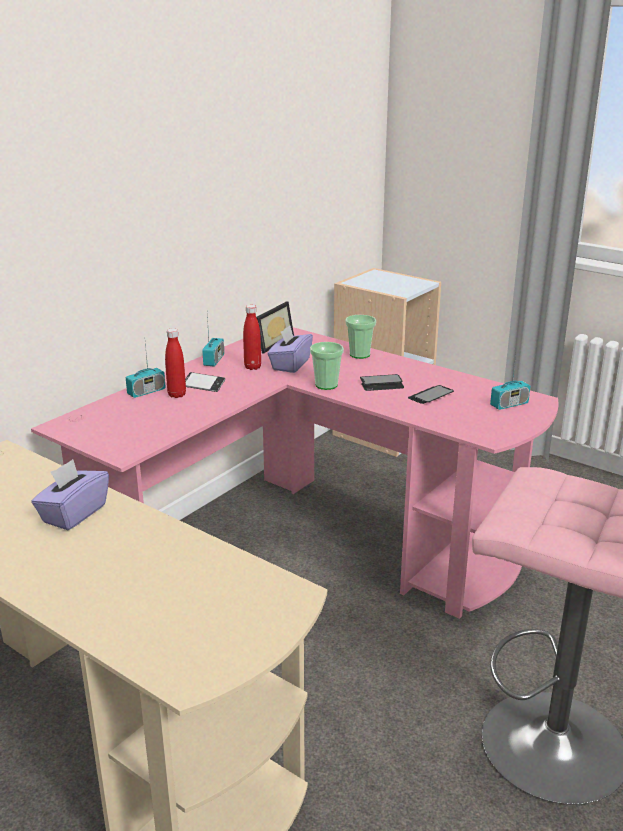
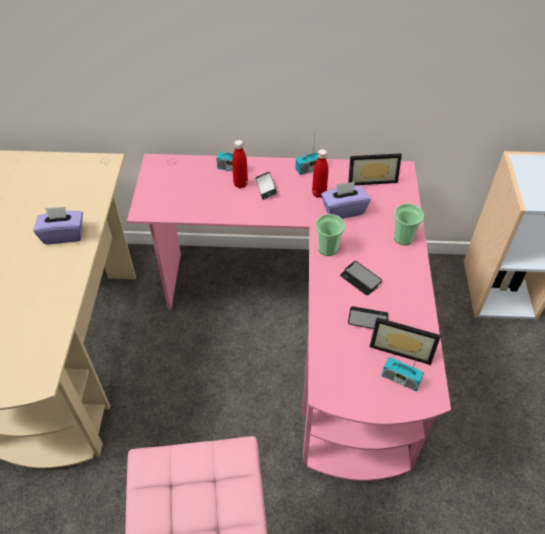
camera: 55 degrees right, 25 degrees up
none -> picture frame [370,317,441,365]

